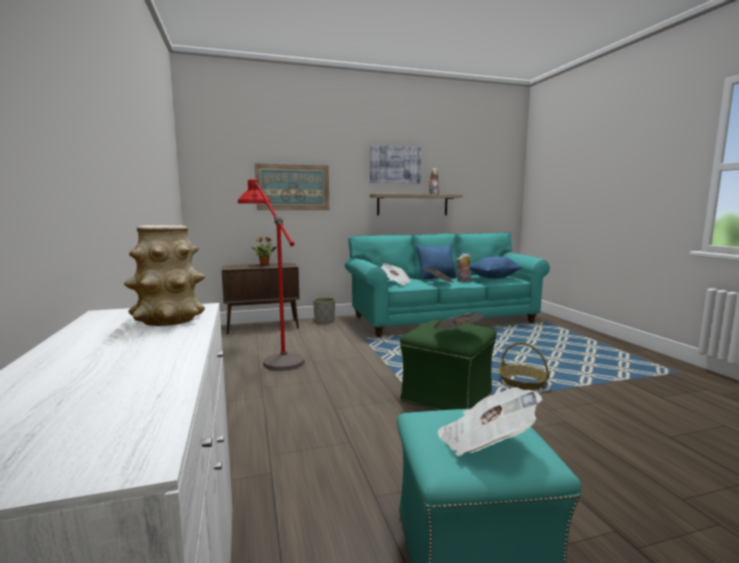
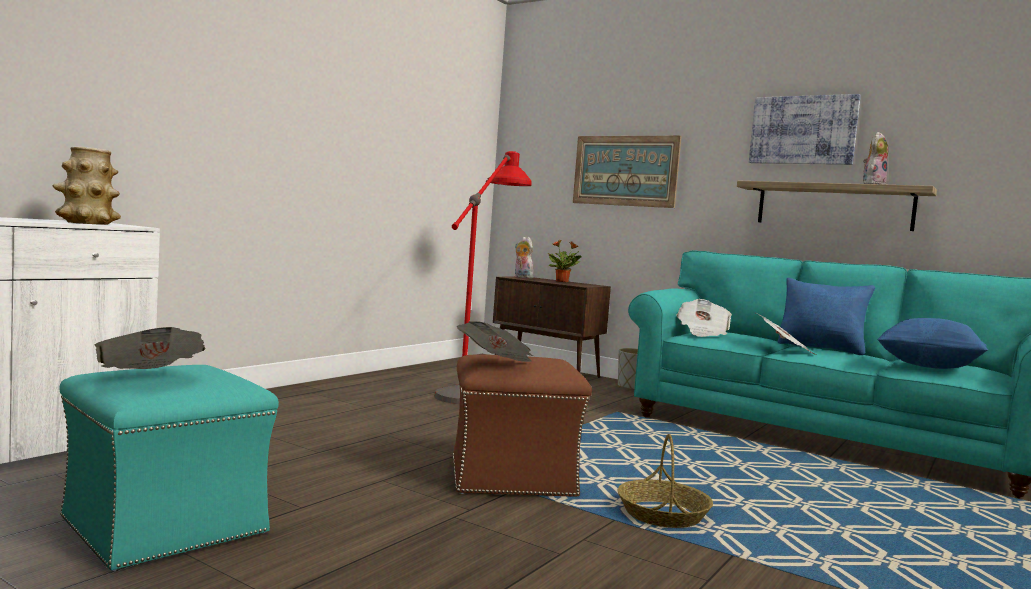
camera: 50 degrees right, 5 degrees down
green ottoman [400,320,497,411] -> brown ottoman [453,354,592,497]
plush toy [455,253,471,282] -> plush toy moved to [515,237,533,279]

